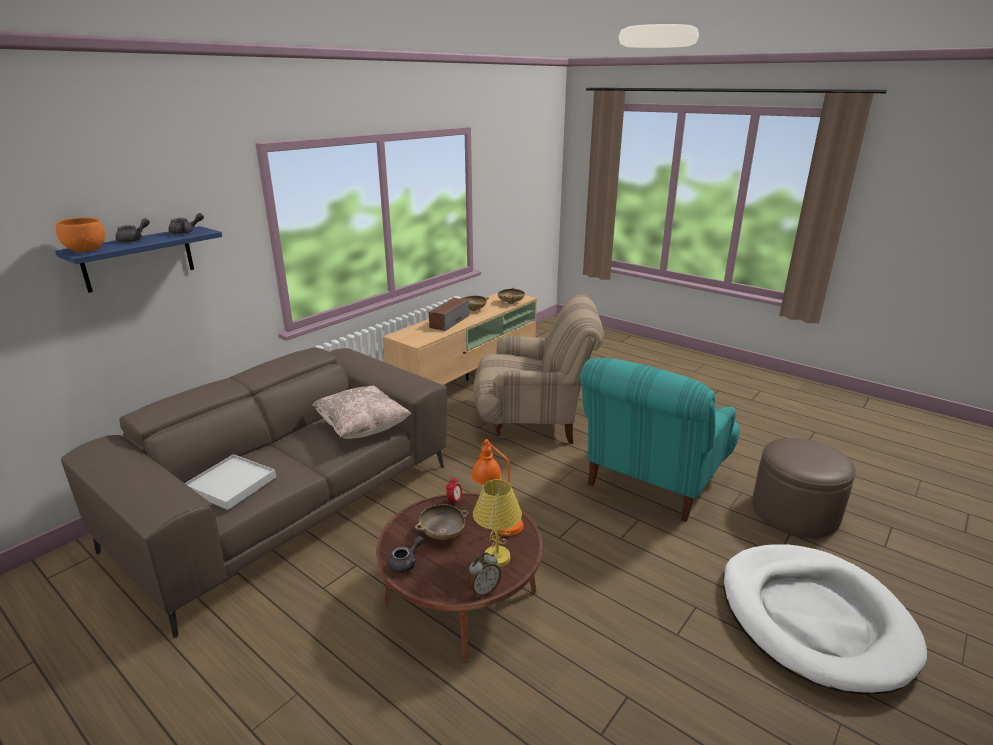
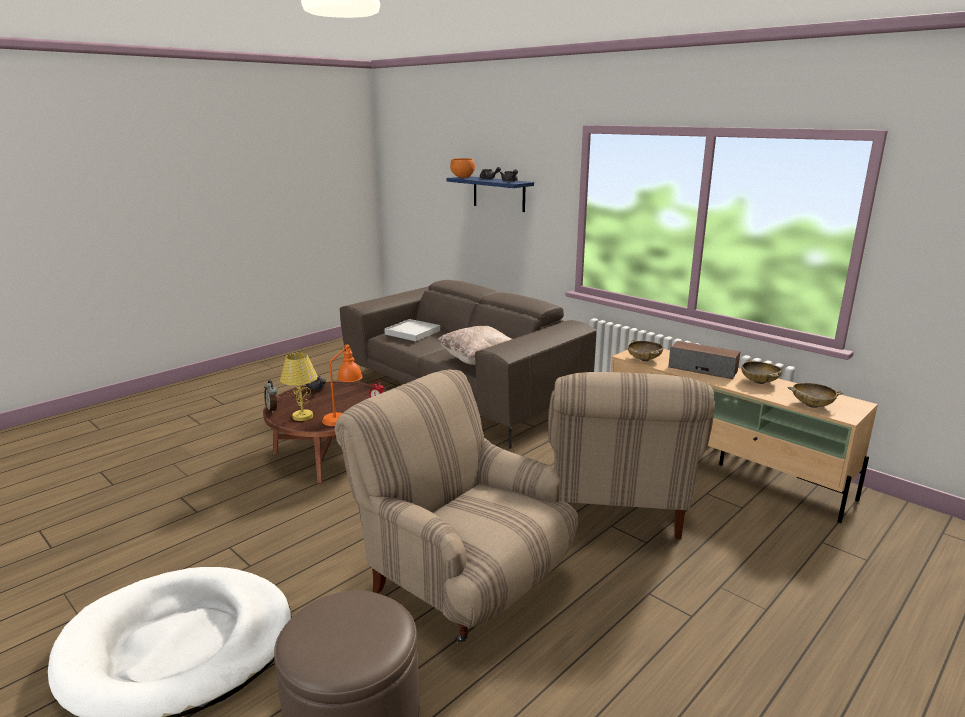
camera: 95 degrees right, 5 degrees down
beige bowl [415,504,469,540] -> beige bowl moved to [628,340,663,361]
turquoise armchair [580,358,740,522] -> beige armchair [334,369,578,643]

